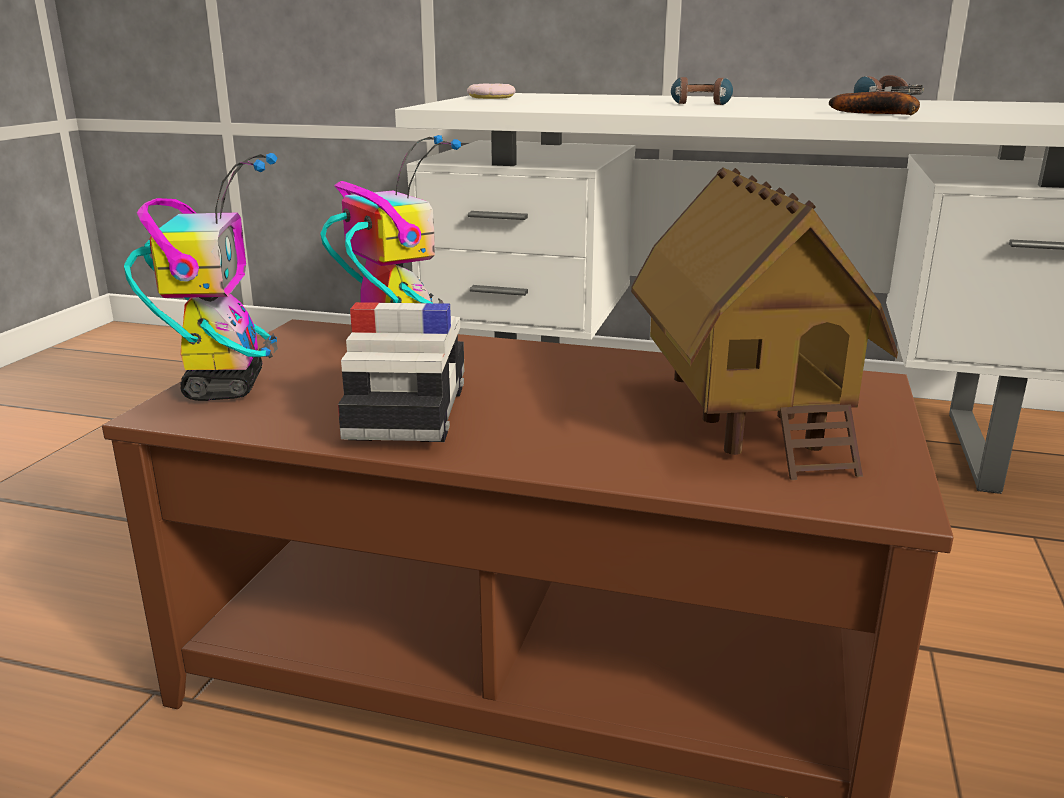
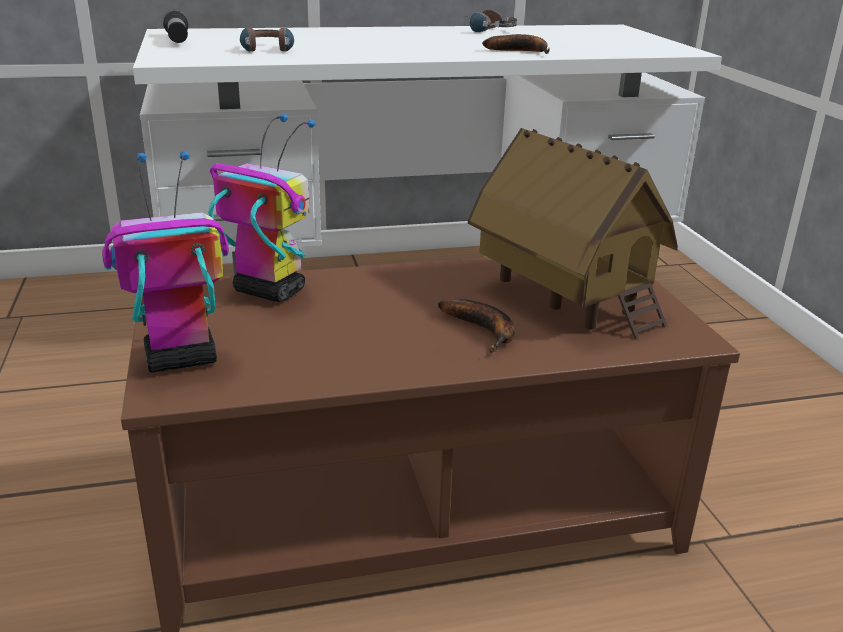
camera: 30 degrees left, 5 degrees up
toy robot [124,153,278,401] -> toy robot turned 75 degrees counterclockwise [102,151,229,373]
toy car [338,302,464,442] -> none
donut [467,83,516,99] -> flashlight [163,10,188,43]
headphones [671,77,733,105] -> headphones moved to [240,28,294,51]
none -> banana [438,298,515,353]

